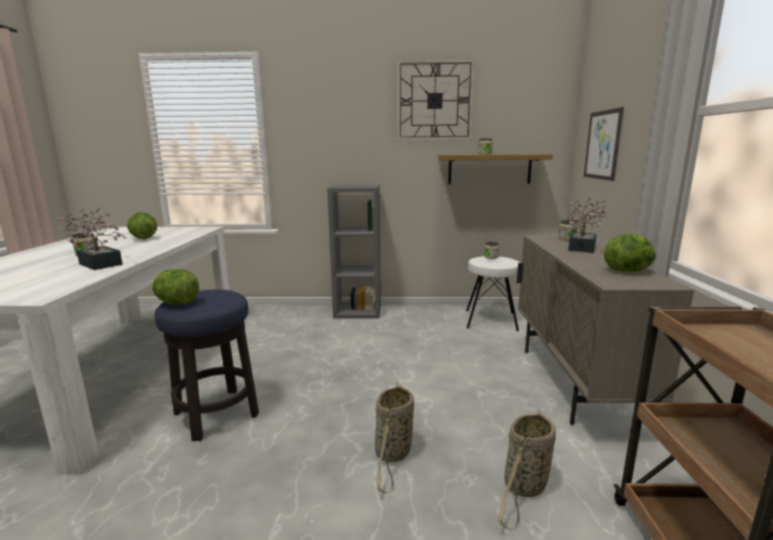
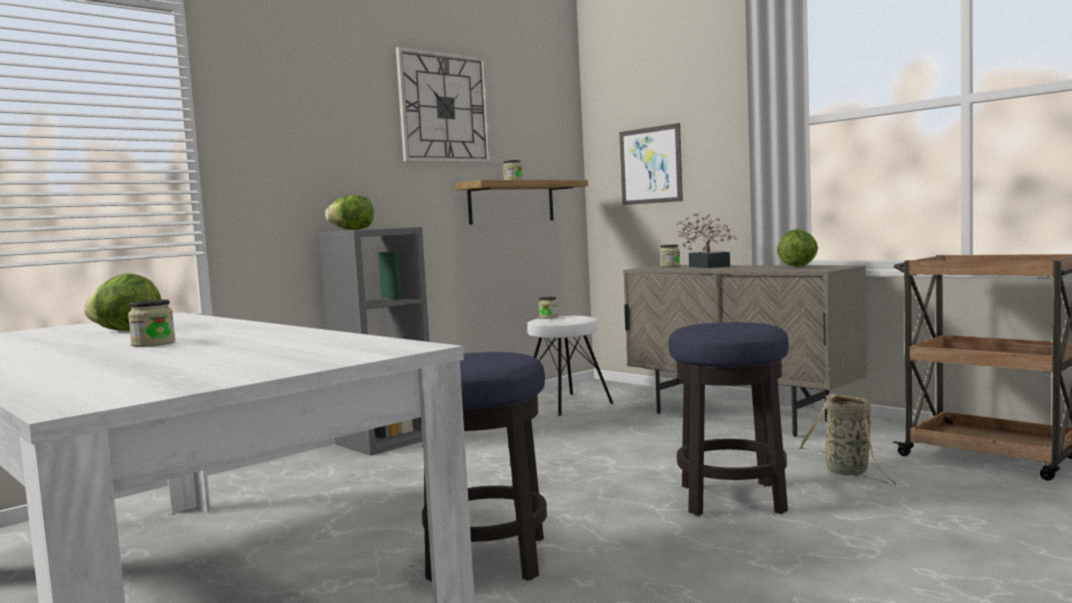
camera: 45 degrees left, 10 degrees down
potted plant [57,207,126,270] -> none
lettuce [151,269,199,305] -> lettuce moved to [325,195,374,230]
basket [375,383,414,493] -> stool [669,322,789,516]

